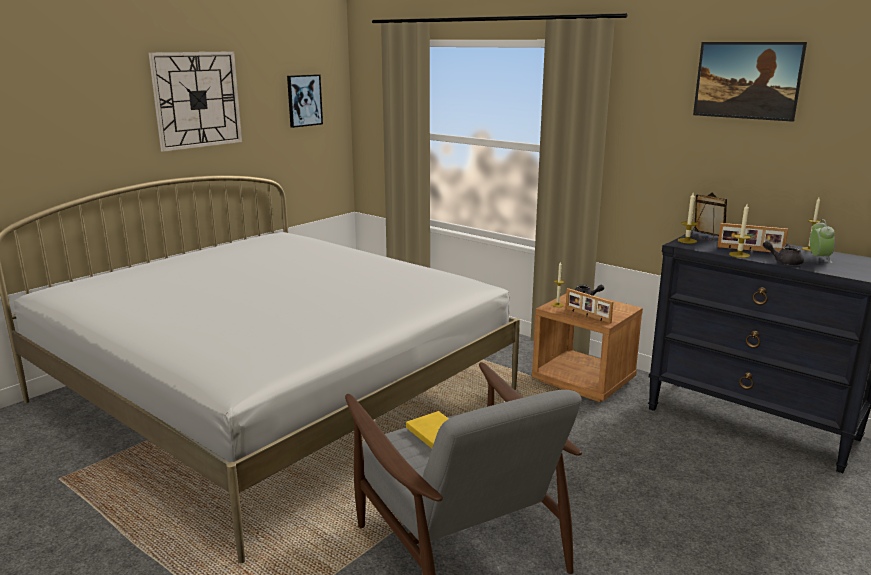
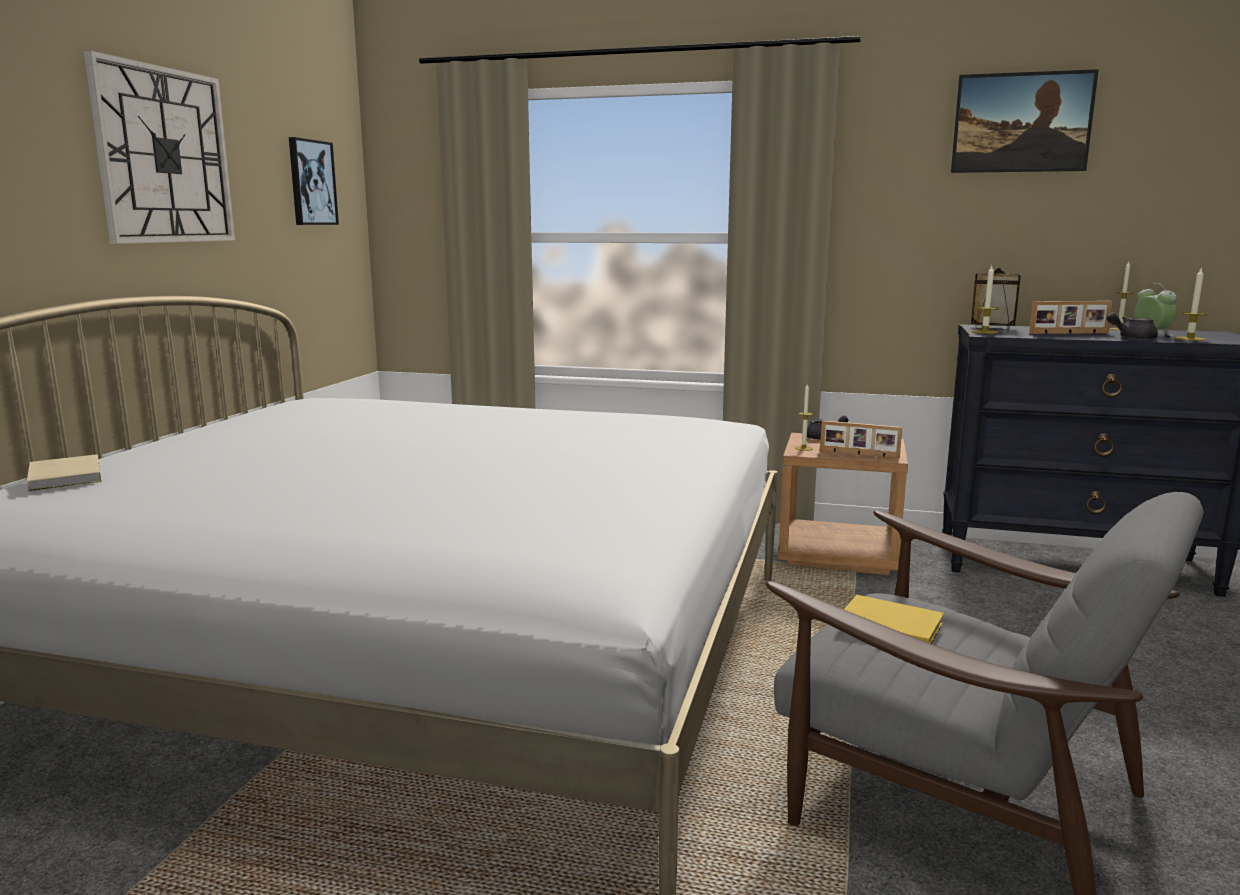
camera: 25 degrees left, 5 degrees down
candle [729,204,751,258] -> candle moved to [1175,267,1207,341]
none -> beige book [27,454,101,491]

